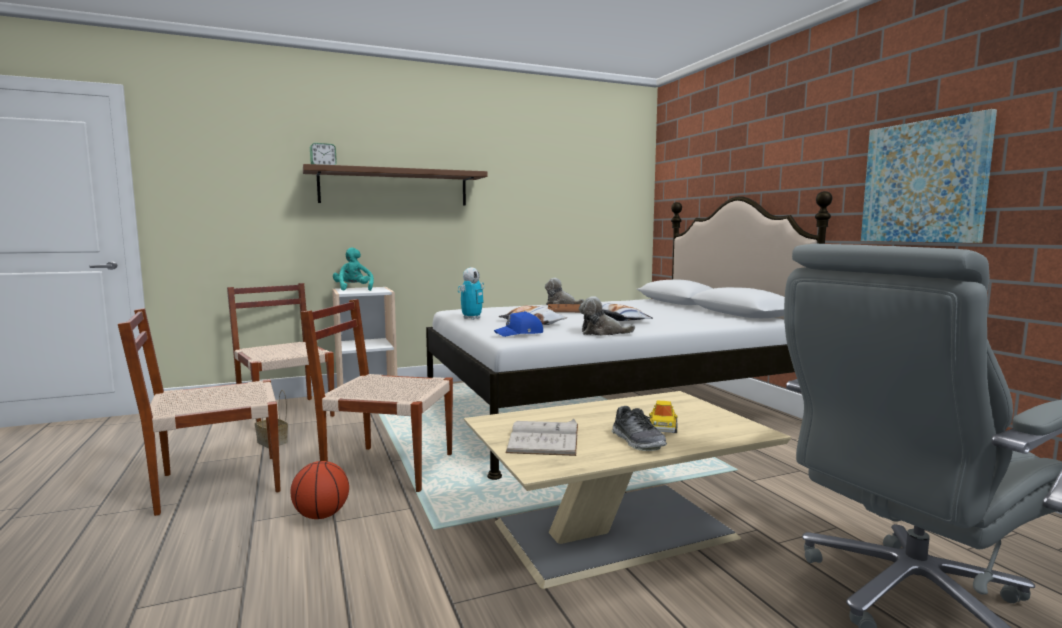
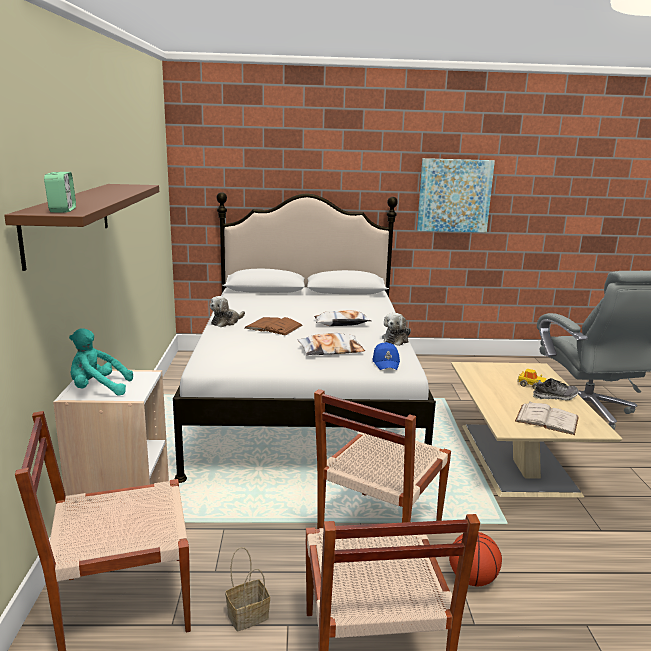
camera: 70 degrees left, 10 degrees up
toy robot [458,268,484,320] -> none

